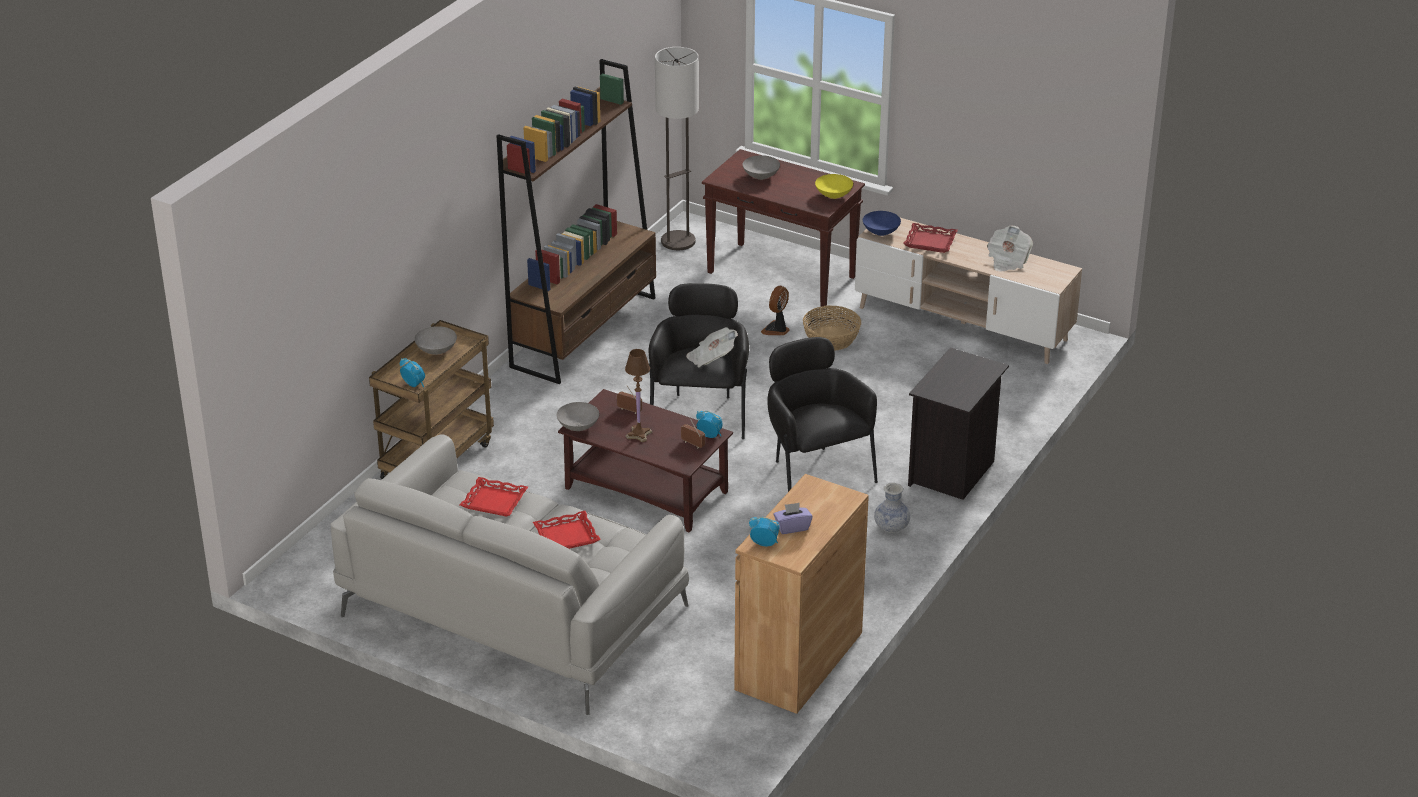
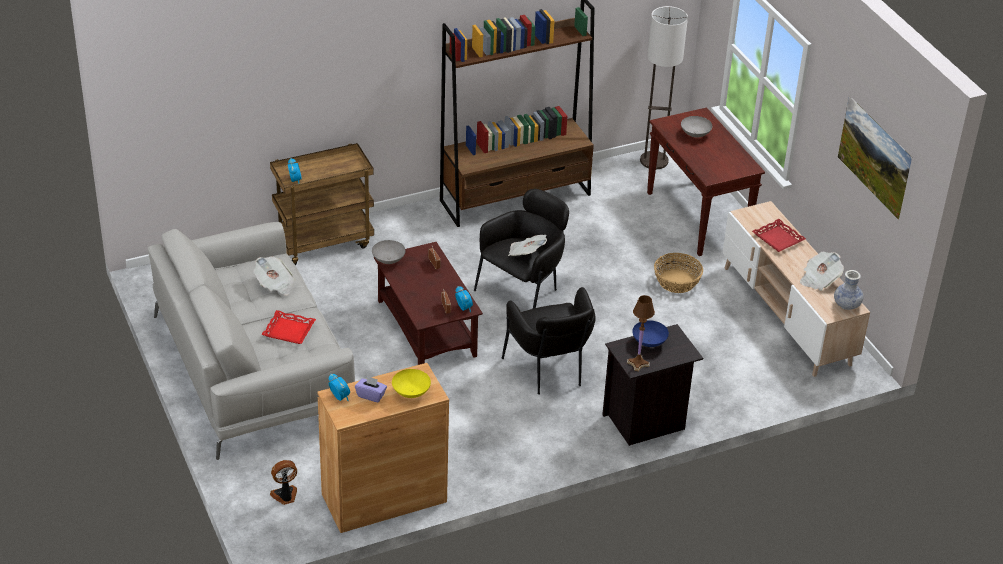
camera: 35 degrees right, 5 degrees up
grey bowl [415,326,457,355] -> none
red tray [460,477,528,517] -> newspaper [253,257,296,296]
brown table lamp [625,349,652,442] -> brown table lamp moved to [627,295,655,371]
fan [761,286,790,335] -> fan moved to [270,460,297,505]
black armchair [767,337,878,492] -> black armchair turned 150 degrees clockwise [502,287,596,395]
yellow bowl [815,174,853,199] -> yellow bowl moved to [392,369,431,398]
blue bowl [863,211,901,236] -> blue bowl moved to [632,320,669,347]
vase [874,483,910,533] -> vase moved to [834,270,863,310]
none -> picture [838,96,912,220]

